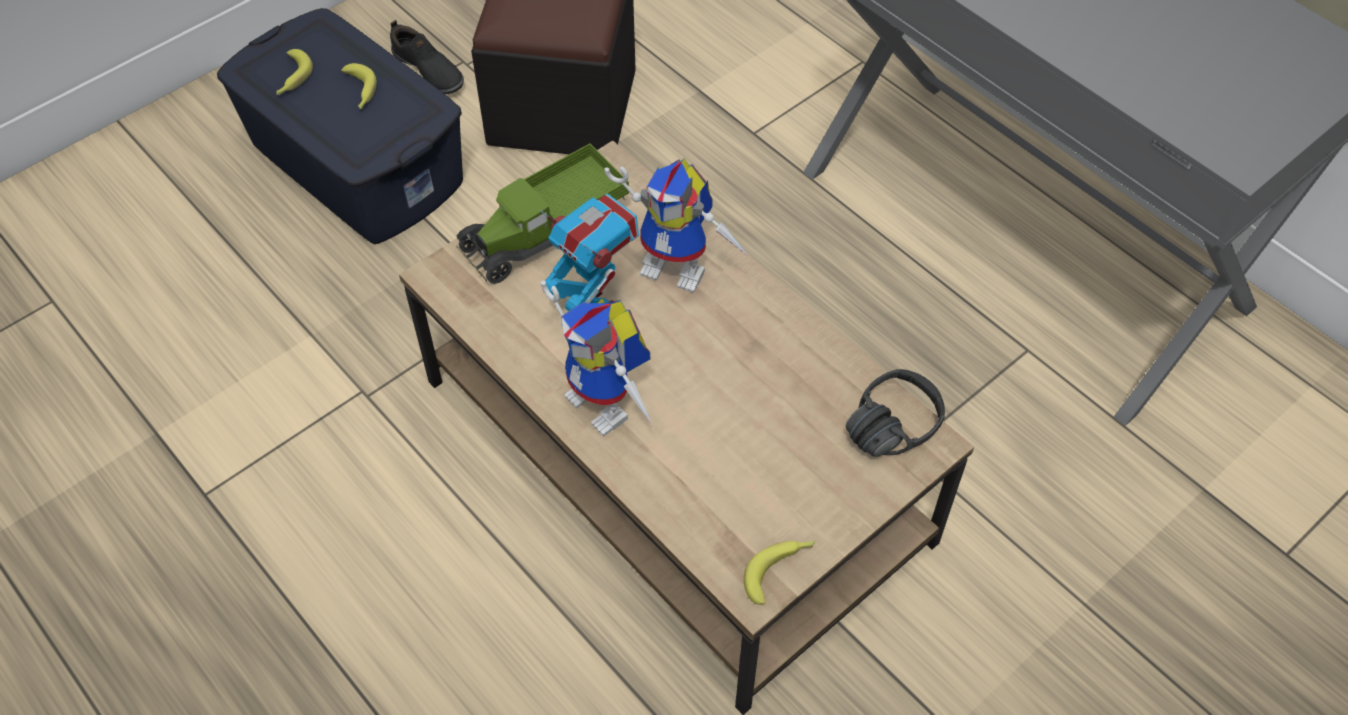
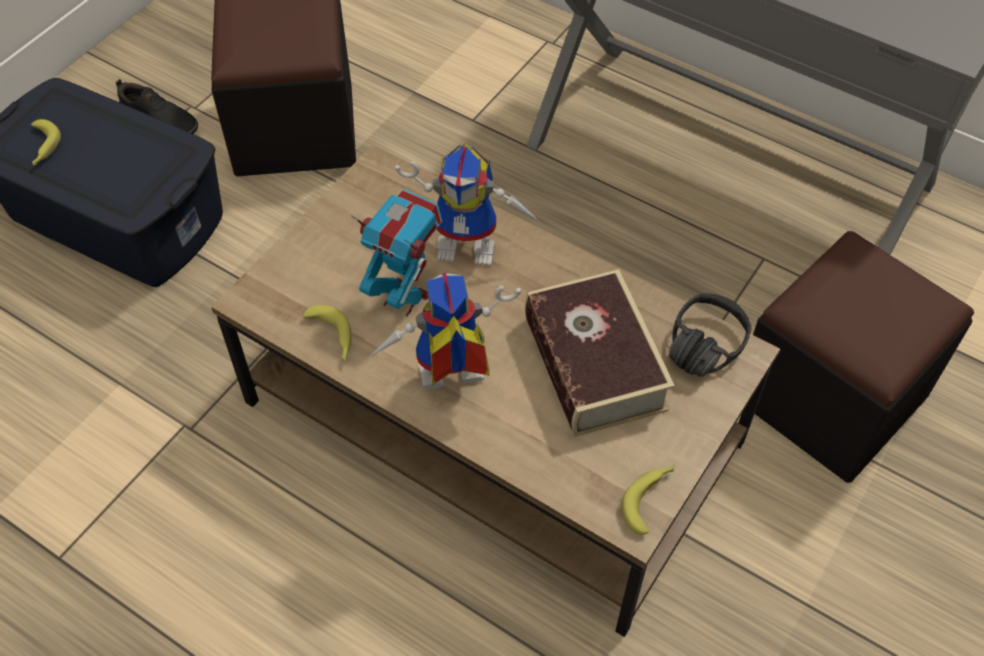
camera: 15 degrees left, 0 degrees up
banana [341,63,377,109] -> banana moved to [303,305,352,361]
toy truck [456,143,629,284] -> none
toy robot [541,281,653,436] -> toy robot turned 135 degrees clockwise [369,273,521,390]
none -> book [525,269,675,437]
none -> black ottoman [753,231,974,483]

